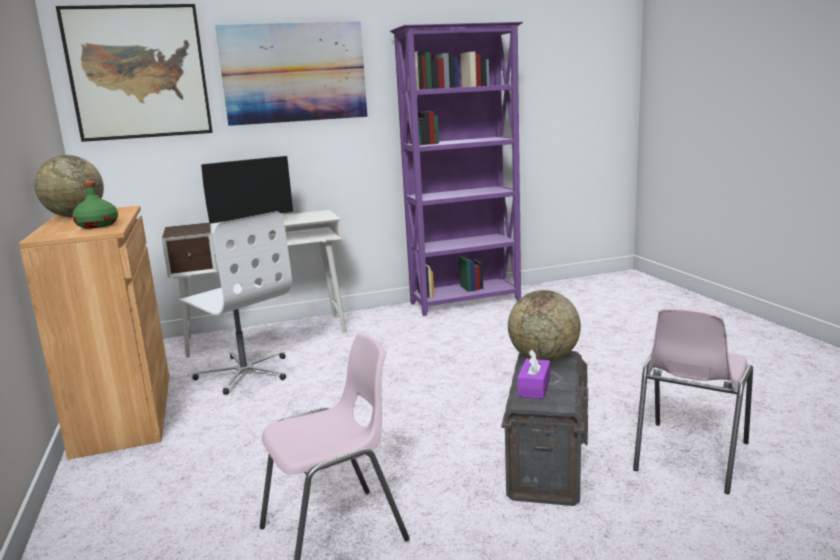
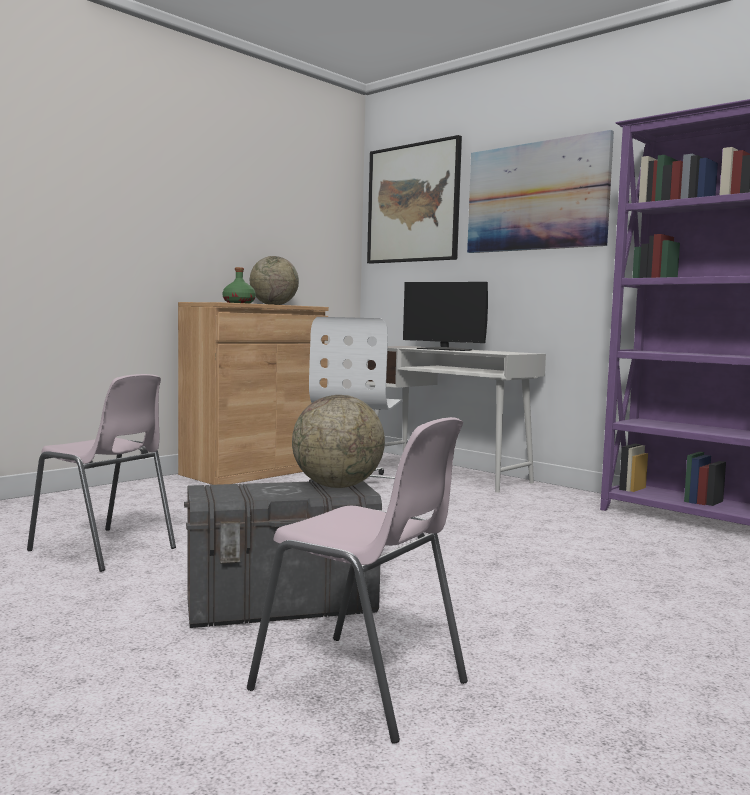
camera: 60 degrees right, 10 degrees down
purple tissue box [517,349,550,399] -> none
pink chair [633,308,753,494] -> pink chair turned 150 degrees counterclockwise [247,417,468,744]

